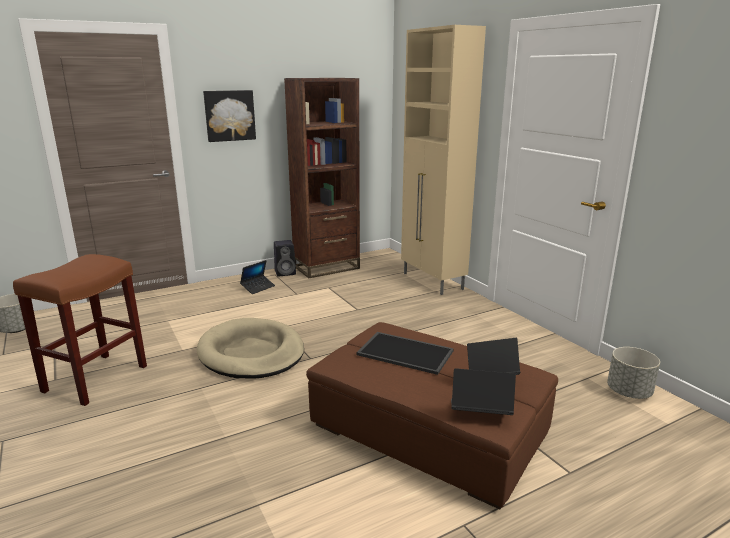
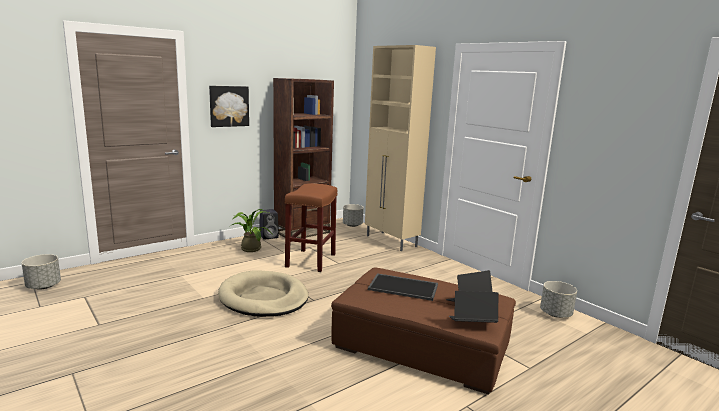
camera: 10 degrees left, 5 degrees down
brown stool [13,254,147,406] -> brown stool moved to [285,183,337,272]
laptop [240,260,275,294] -> potted plant [230,209,273,252]
none -> grey planter [343,204,364,227]

